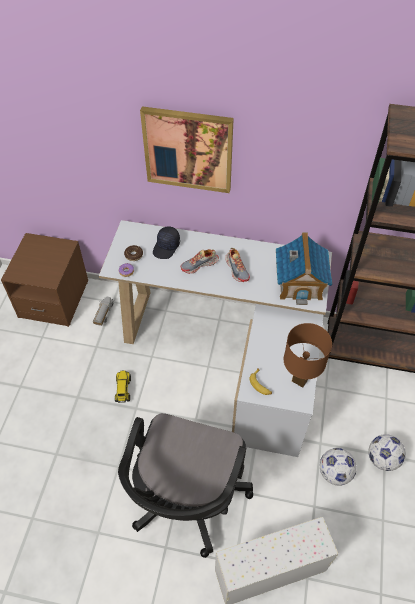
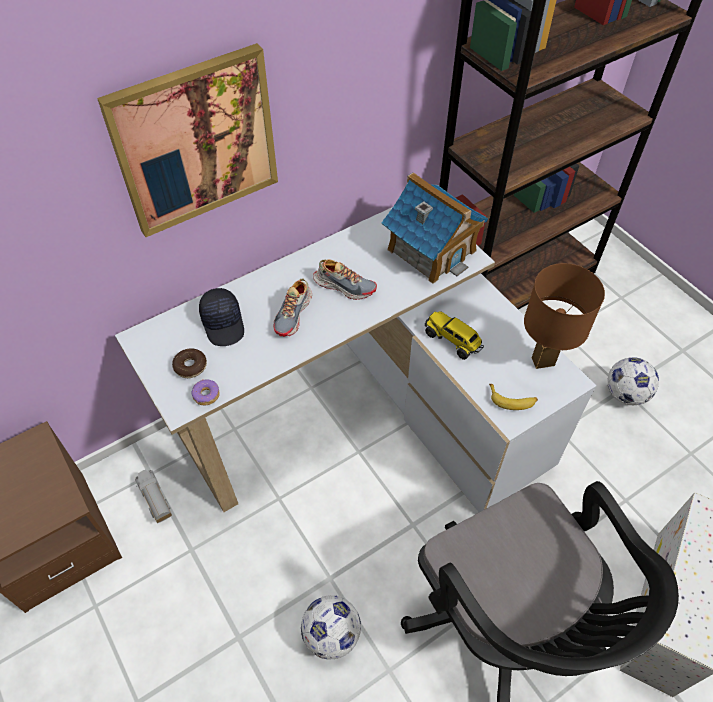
camera: 45 degrees left, 0 degrees up
toy truck [115,371,131,403] -> toy truck moved to [425,311,484,360]
football [320,448,357,486] -> football moved to [301,595,361,660]

